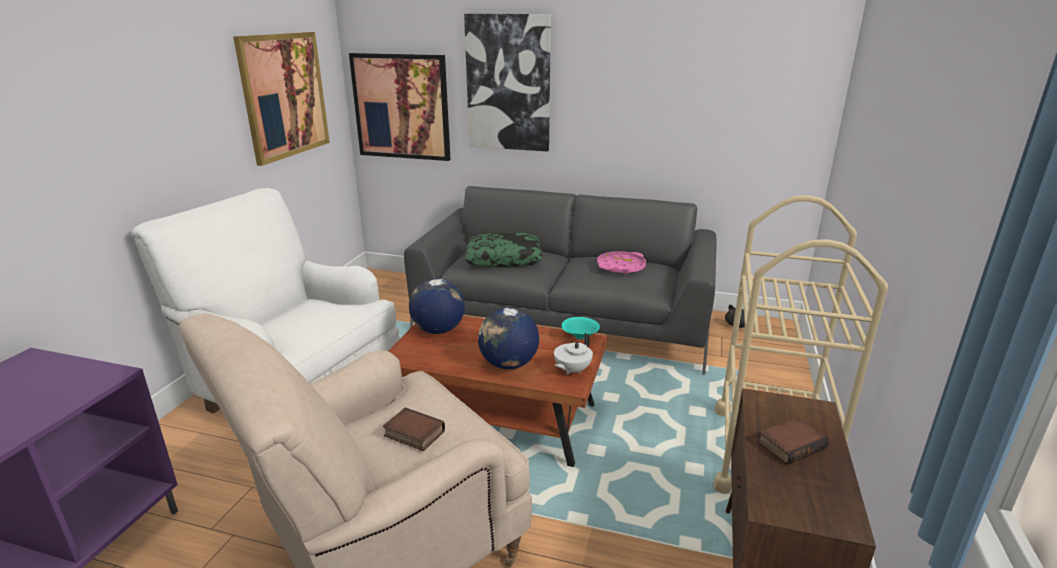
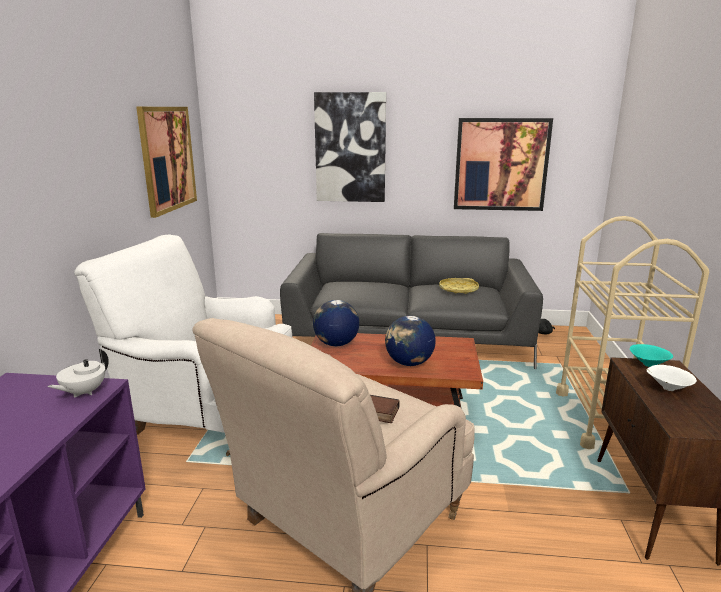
camera: 10 degrees left, 5 degrees down
picture [349,53,450,161] -> picture moved to [454,118,553,211]
pillow [465,232,543,267] -> none
white teapot [554,333,593,375] -> white teapot moved to [48,349,109,398]
turquoise bowl [562,317,600,340] -> turquoise bowl moved to [630,344,673,367]
pink tray [597,251,646,274] -> yellow tray [439,278,479,294]
book [757,417,829,465] -> white bowl [647,365,697,391]

